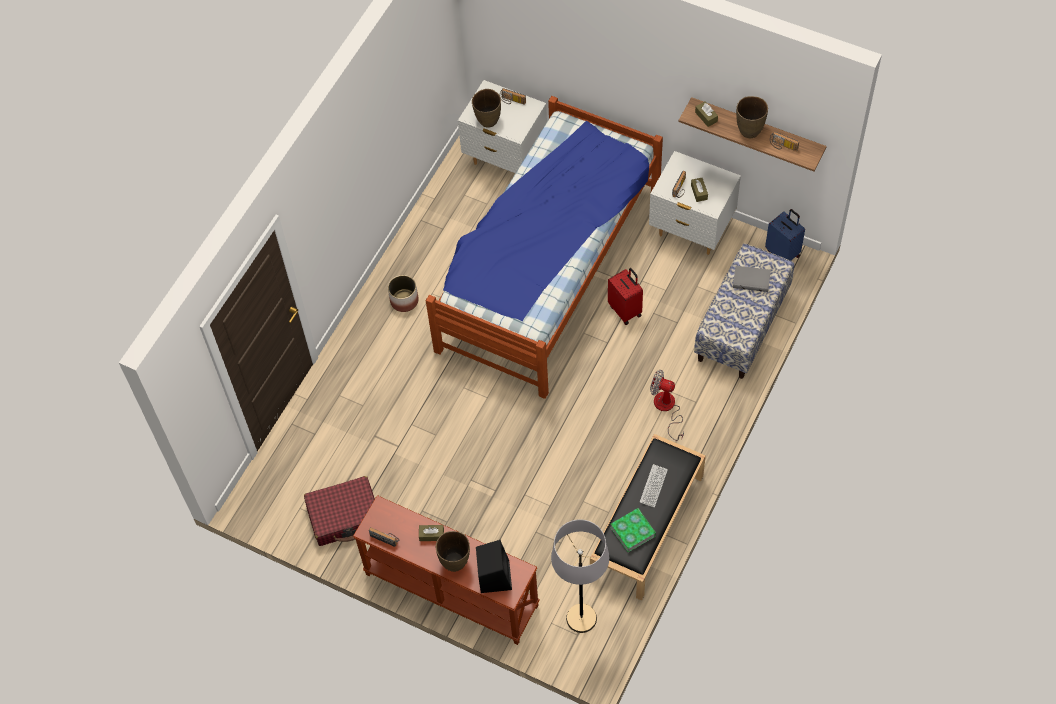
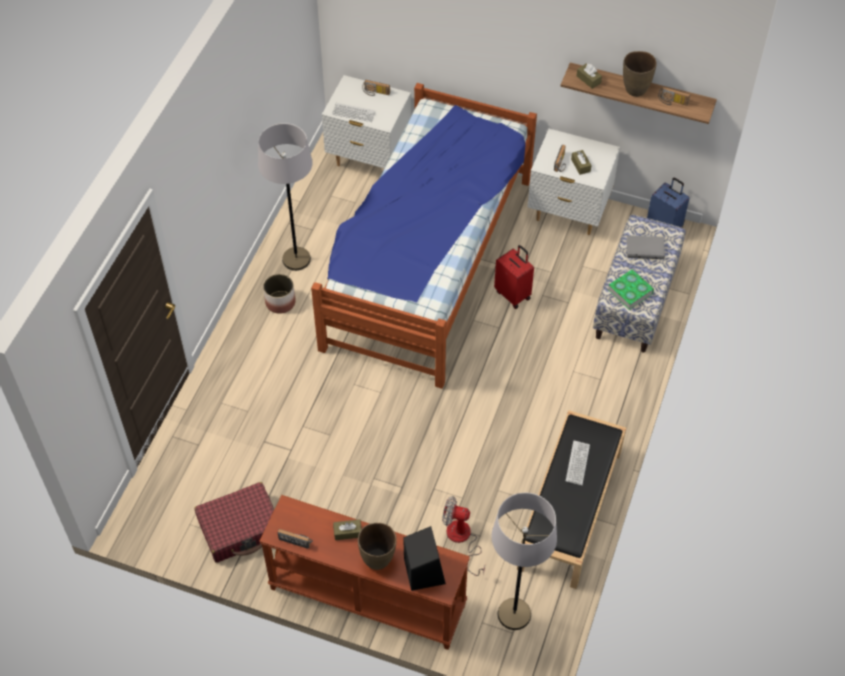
camera: 10 degrees left, 5 degrees down
brown vase [472,89,501,128] -> keyboard [332,103,376,122]
book [610,508,656,552] -> book moved to [608,269,654,310]
fan [650,370,684,441] -> fan moved to [442,496,485,576]
none -> grey floor lamp [258,123,312,271]

